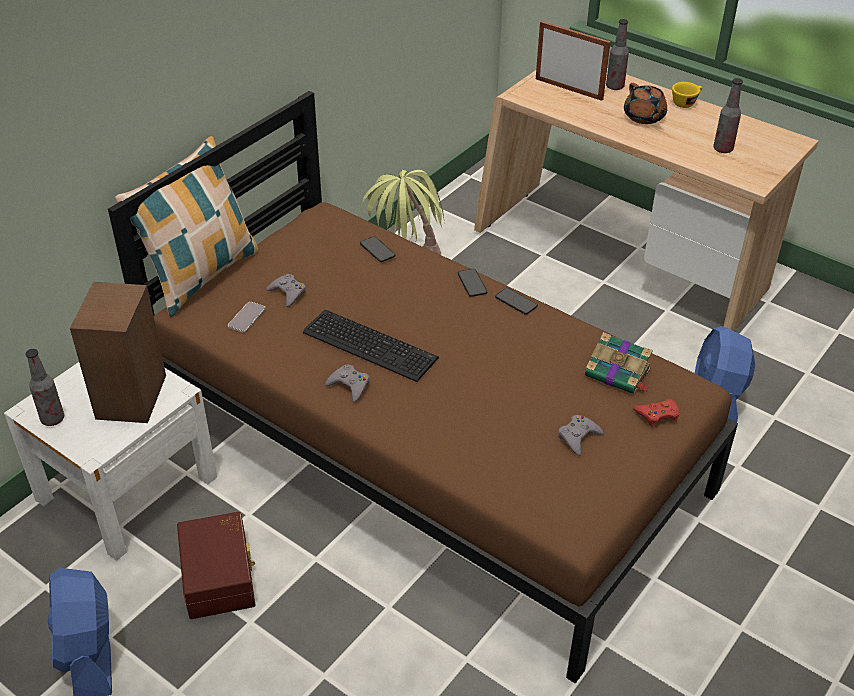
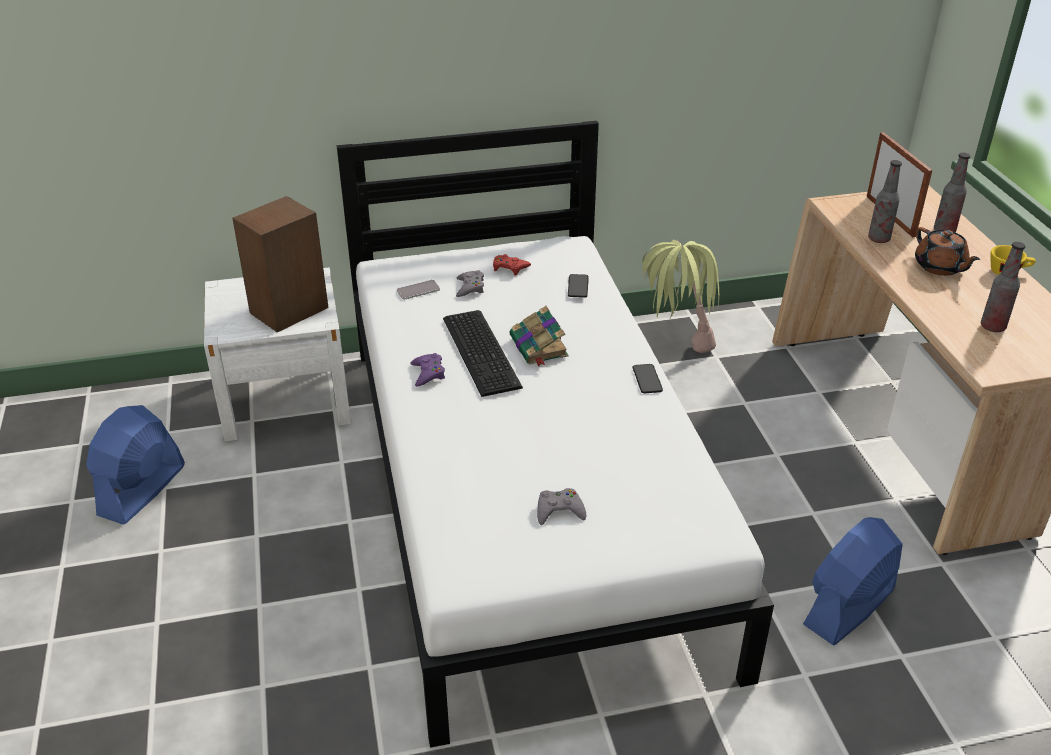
camera: 40 degrees right, 5 degrees down
bottle [25,349,64,426] -> bottle moved to [868,160,902,243]
brown bed [108,91,738,683] -> white bed [337,121,774,748]
pillow [115,136,258,317] -> none
brown storage box [177,512,255,619] -> none
grey game controller [325,364,370,402] -> purple game controller [410,353,445,386]
phone [458,269,487,297] -> none
book [585,332,653,394] -> book moved to [509,306,568,366]
brown teapot [624,83,668,124] -> brown teapot turned 45 degrees counterclockwise [915,227,980,276]
red game controller [633,399,679,427] -> red game controller moved to [493,254,531,276]

